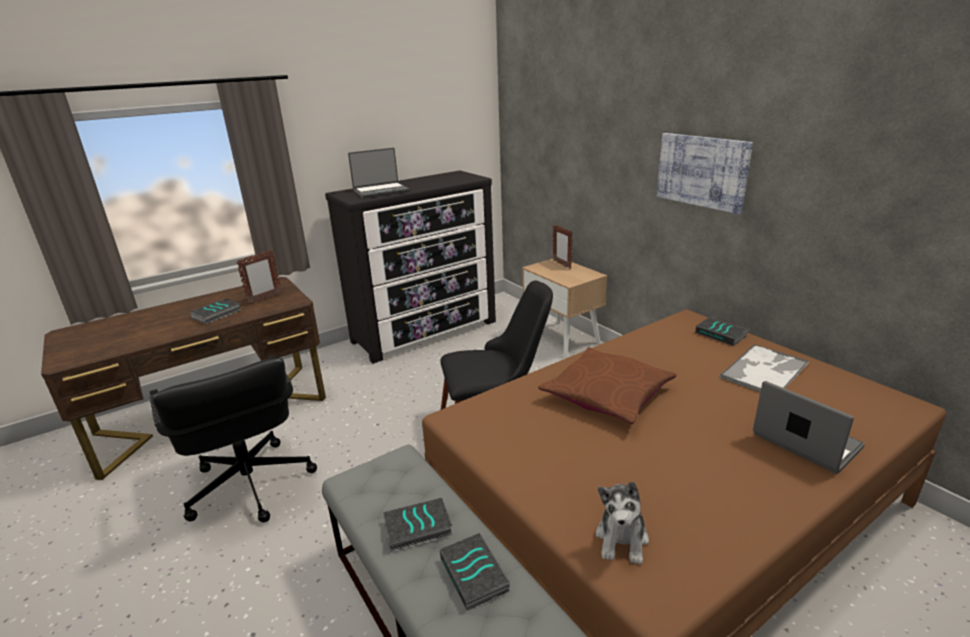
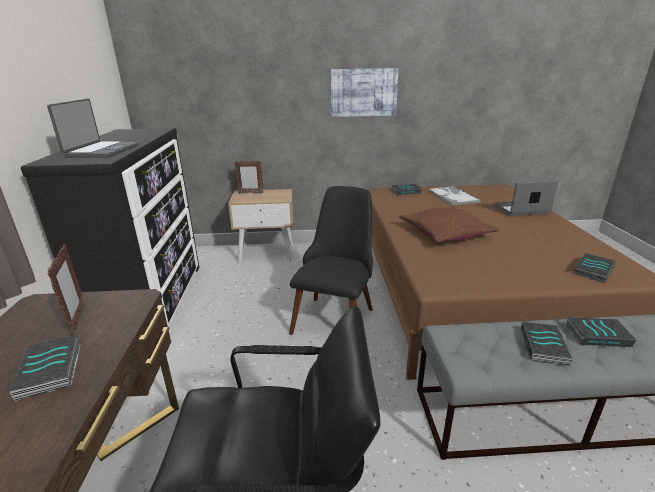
camera: 60 degrees left, 0 degrees up
plush toy [596,482,649,565] -> book [573,253,616,283]

